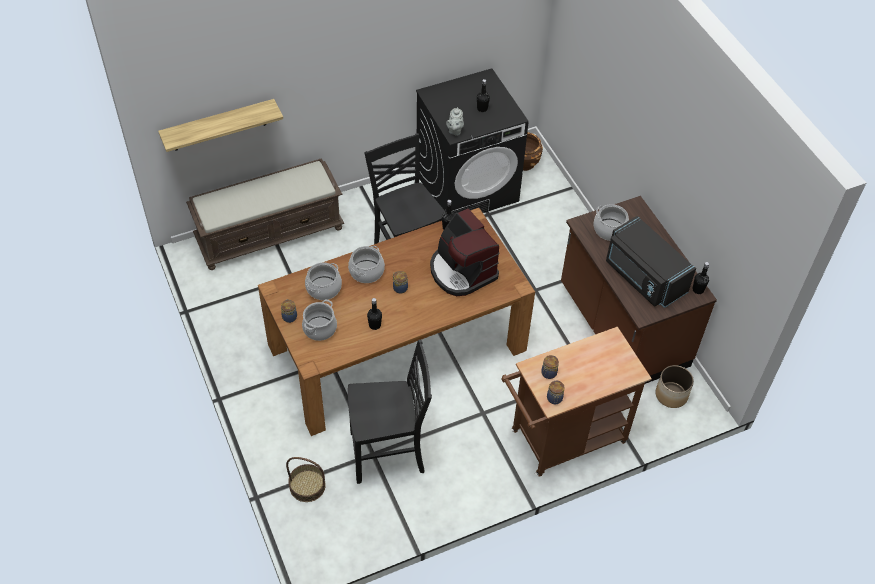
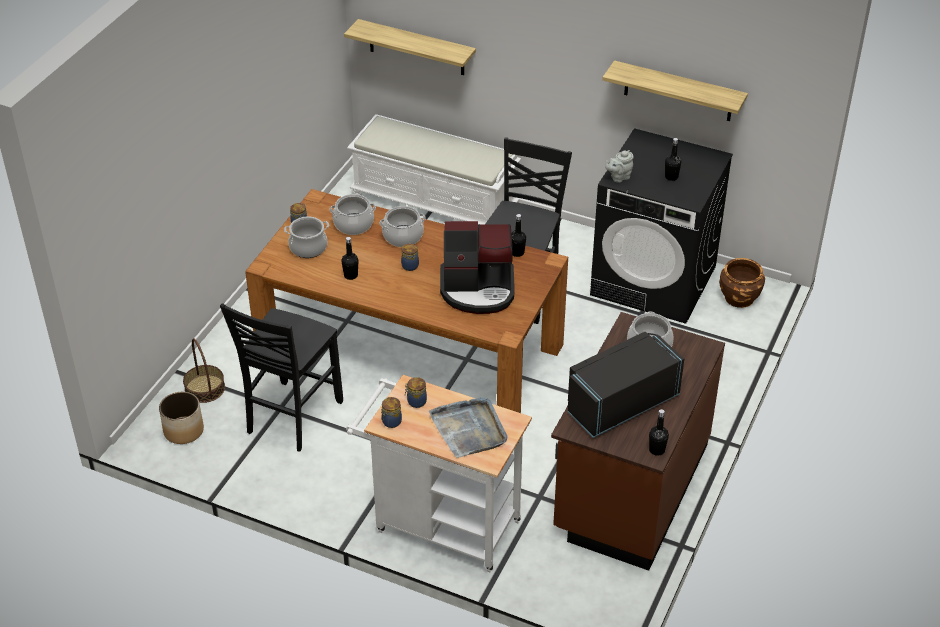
camera: 50 degrees right, 10 degrees down
brown bench [186,158,344,270] -> white bench [347,114,521,225]
black chair [348,340,432,484] -> black chair turned 75 degrees clockwise [220,303,343,451]
coffee machine [430,208,500,296] -> coffee machine turned 105 degrees counterclockwise [440,221,515,314]
brown cart [501,327,652,477] -> white cart [346,375,532,573]
black microwave [606,216,696,308] -> black microwave turned 45 degrees clockwise [567,332,684,438]
planter [656,365,694,408] -> planter moved to [159,392,204,444]
none -> grey tray [429,397,508,458]
none -> shelf [602,60,748,121]

